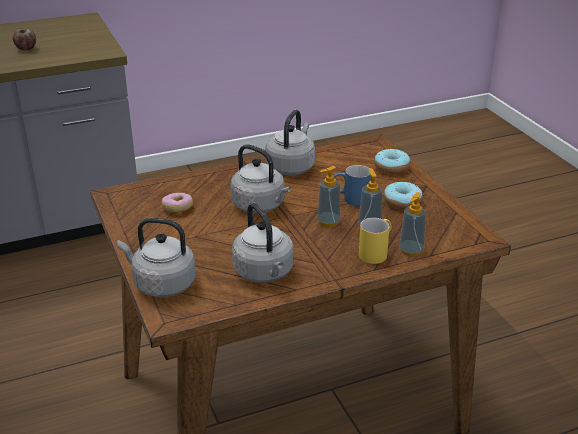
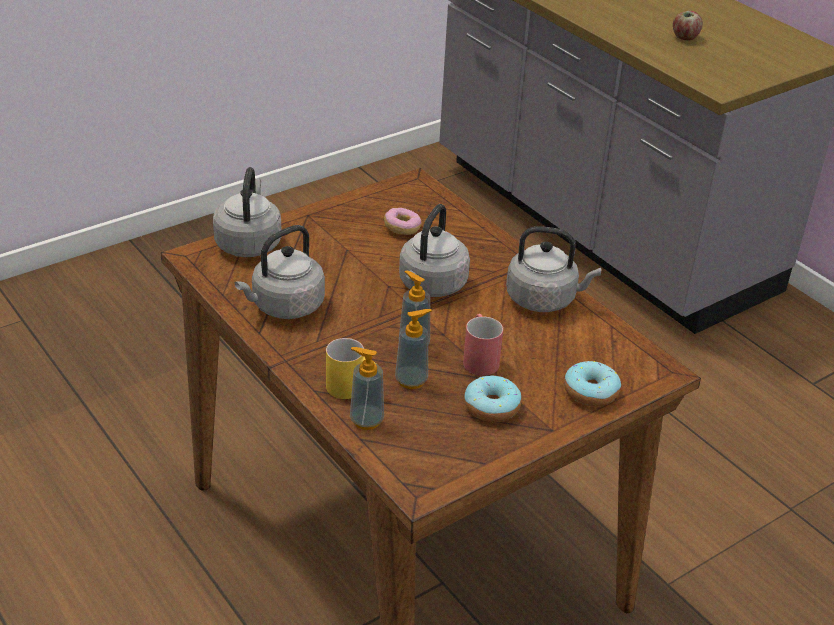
camera: 75 degrees right, 5 degrees up
blue mug [333,165,371,206] -> red mug [463,314,503,376]

